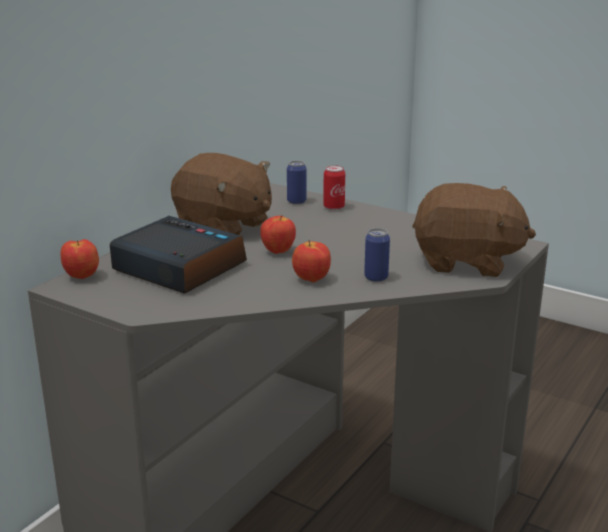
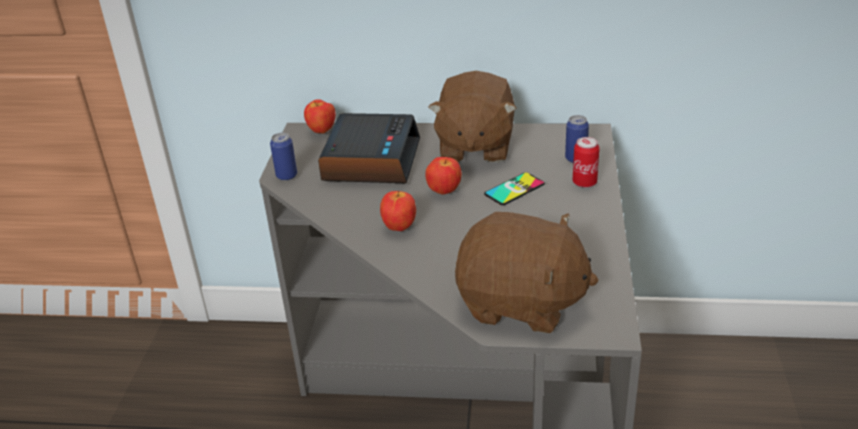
camera: 65 degrees right, 10 degrees up
can [364,228,390,282] -> can moved to [270,133,297,181]
brown plush toy [412,183,536,277] -> brown plush toy turned 60 degrees counterclockwise [455,212,599,333]
none -> phone [484,172,545,205]

